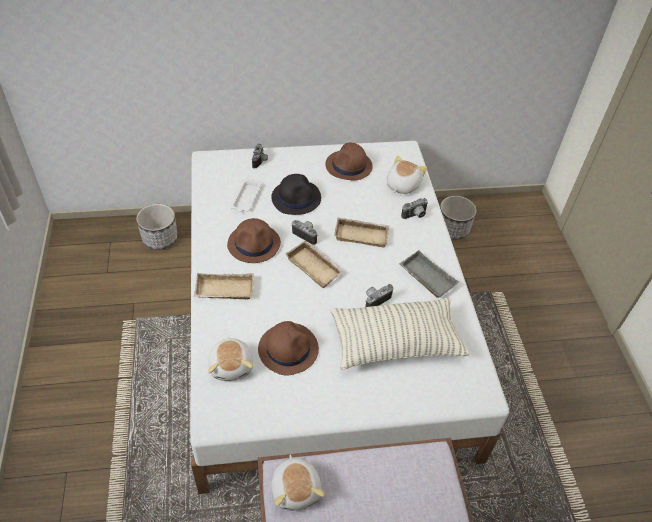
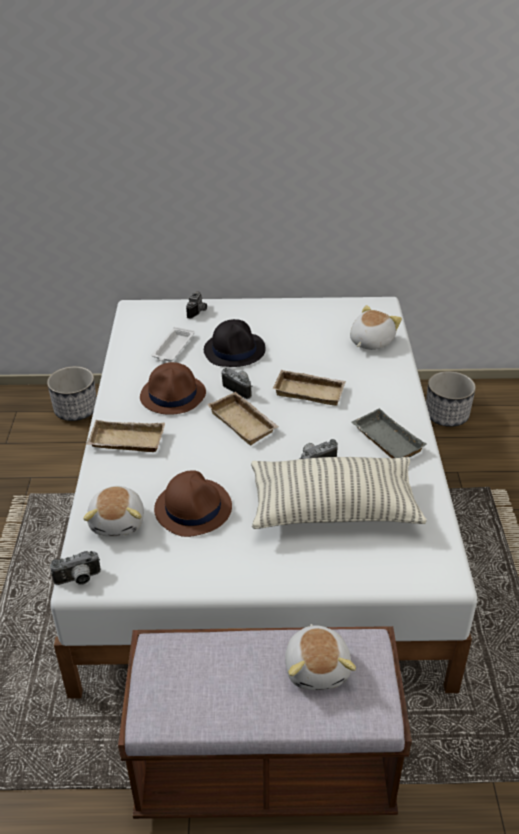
camera: 10 degrees right, 10 degrees down
plush toy [271,455,325,511] -> plush toy moved to [285,624,356,690]
brown hat [325,142,373,181] -> none
camera [401,198,428,219] -> camera moved to [50,551,101,585]

